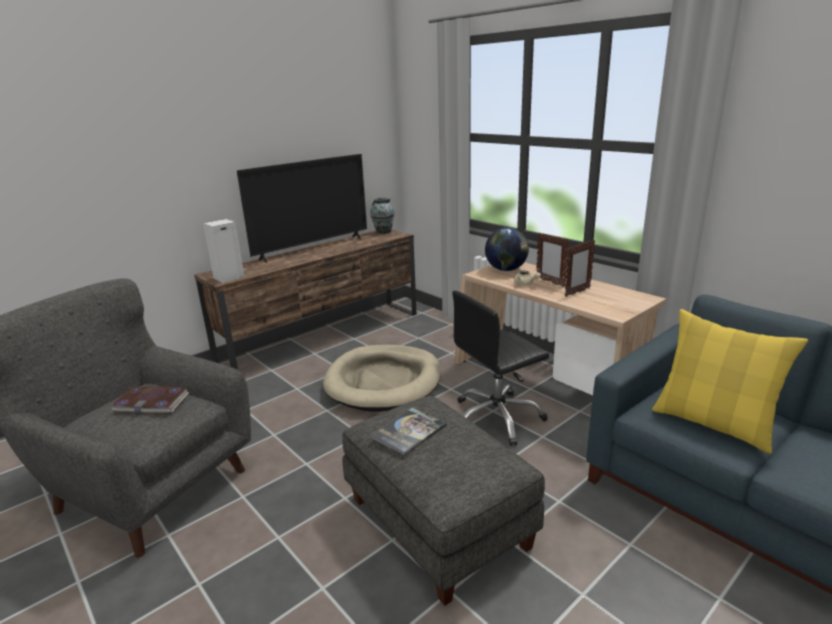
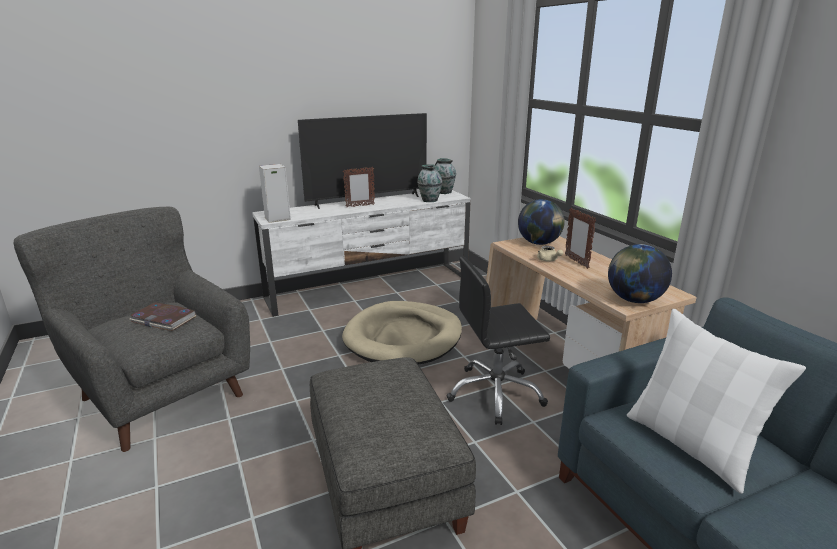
camera: 15 degrees right, 0 degrees up
brown tv stand [194,229,417,370] -> white tv stand [252,190,471,317]
book [370,408,447,456] -> none
picture frame [565,240,595,297] -> picture frame moved to [343,167,375,207]
yellow pillow [652,309,808,454] -> white pillow [627,309,806,494]
none -> vase [417,164,442,202]
none -> globe [608,244,672,303]

